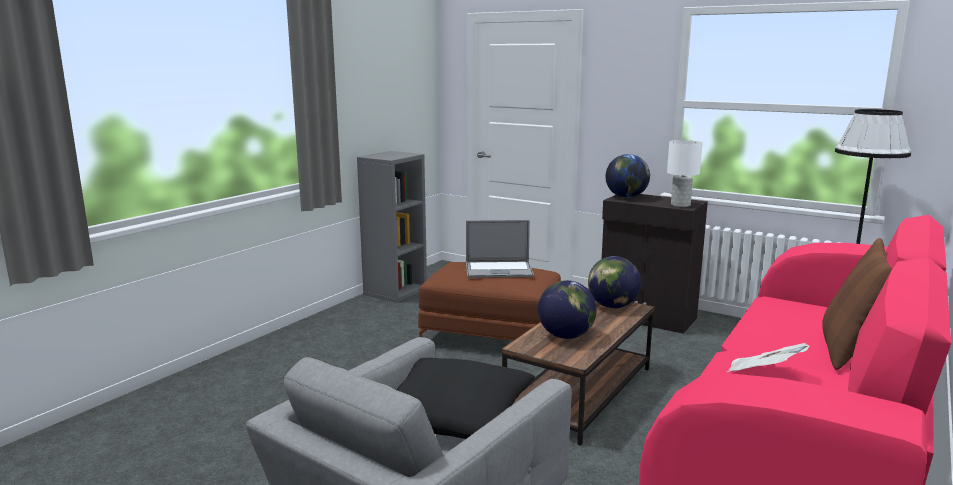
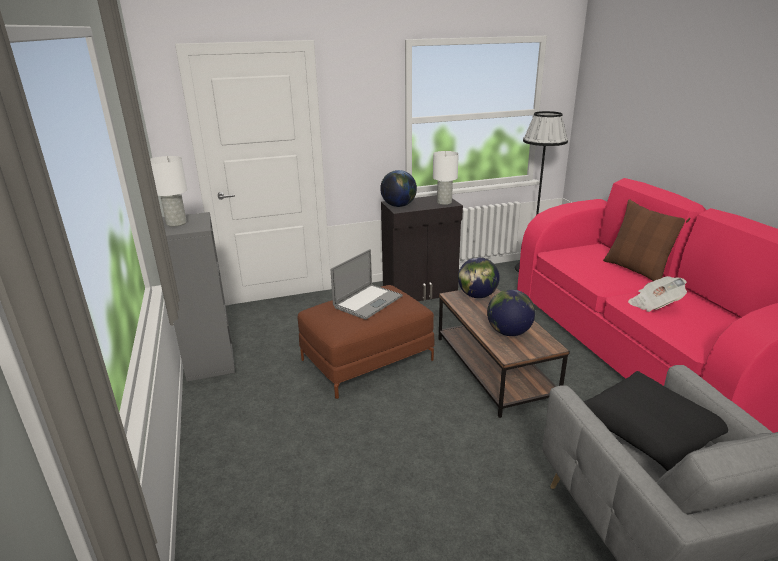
camera: 50 degrees left, 10 degrees up
none -> white table lamp [150,156,187,227]

